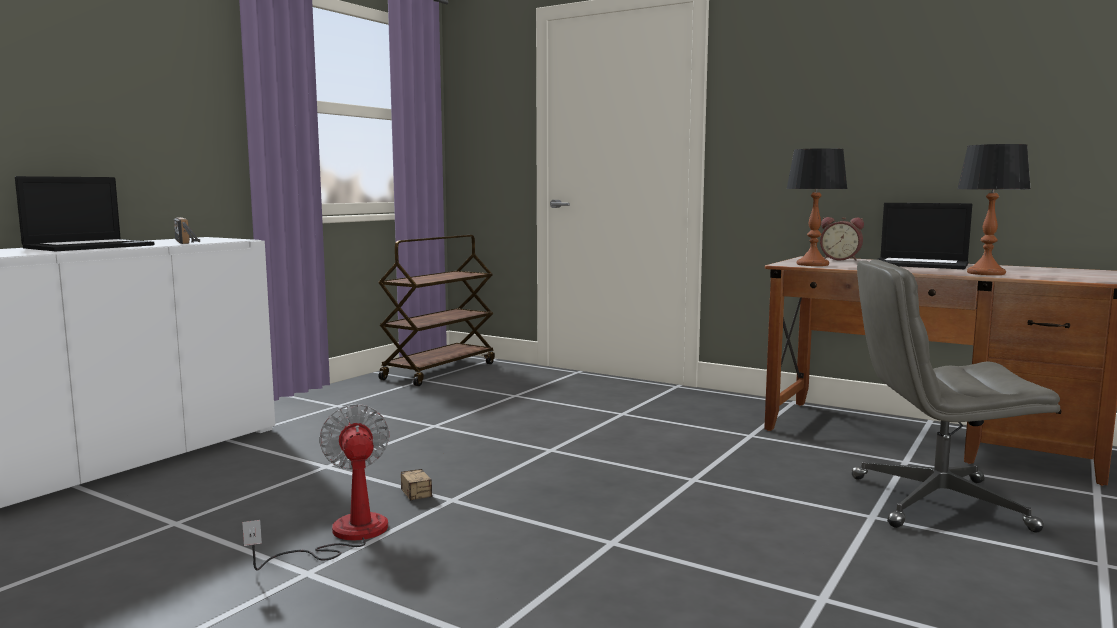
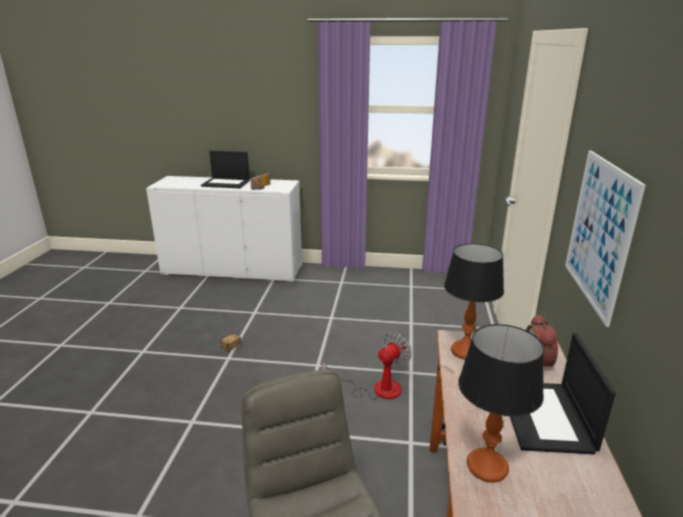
camera: 65 degrees right, 15 degrees up
fan [242,404,389,571] -> fan moved to [322,332,412,399]
brown cart [378,235,495,386] -> none
none -> picture [565,151,646,327]

